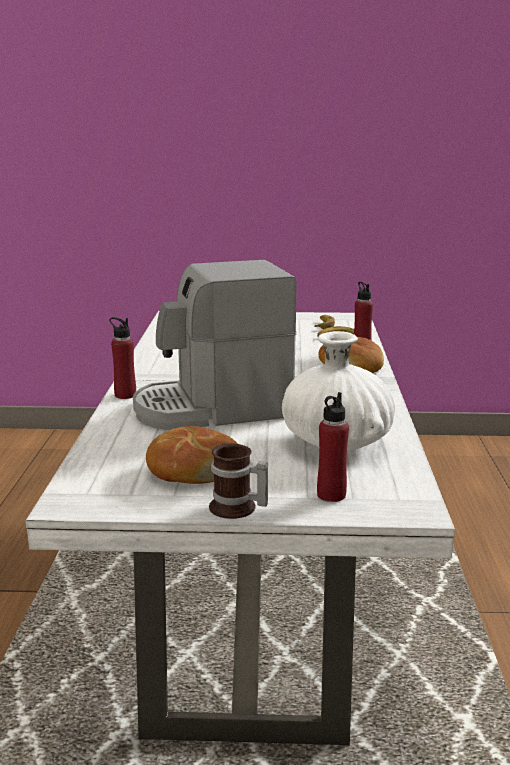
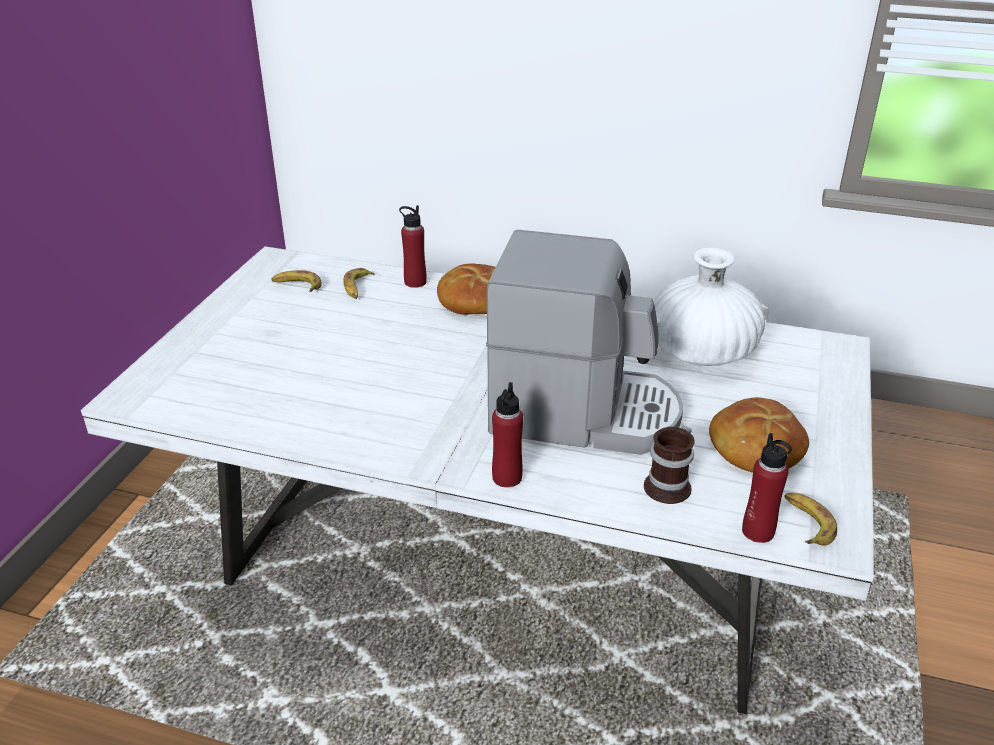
camera: 75 degrees left, 15 degrees up
coffee machine [133,260,297,430] -> coffee machine turned 75 degrees counterclockwise [486,230,683,455]
mug [209,443,268,519] -> mug moved to [644,426,695,504]
red bottle [317,392,349,502] -> red bottle moved to [742,433,792,543]
none -> banana [784,493,837,546]

